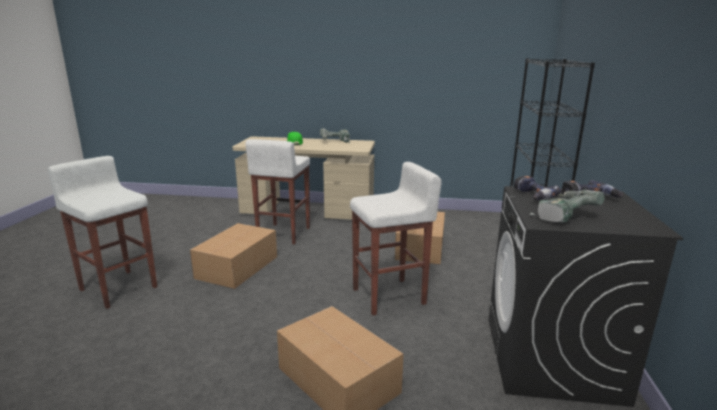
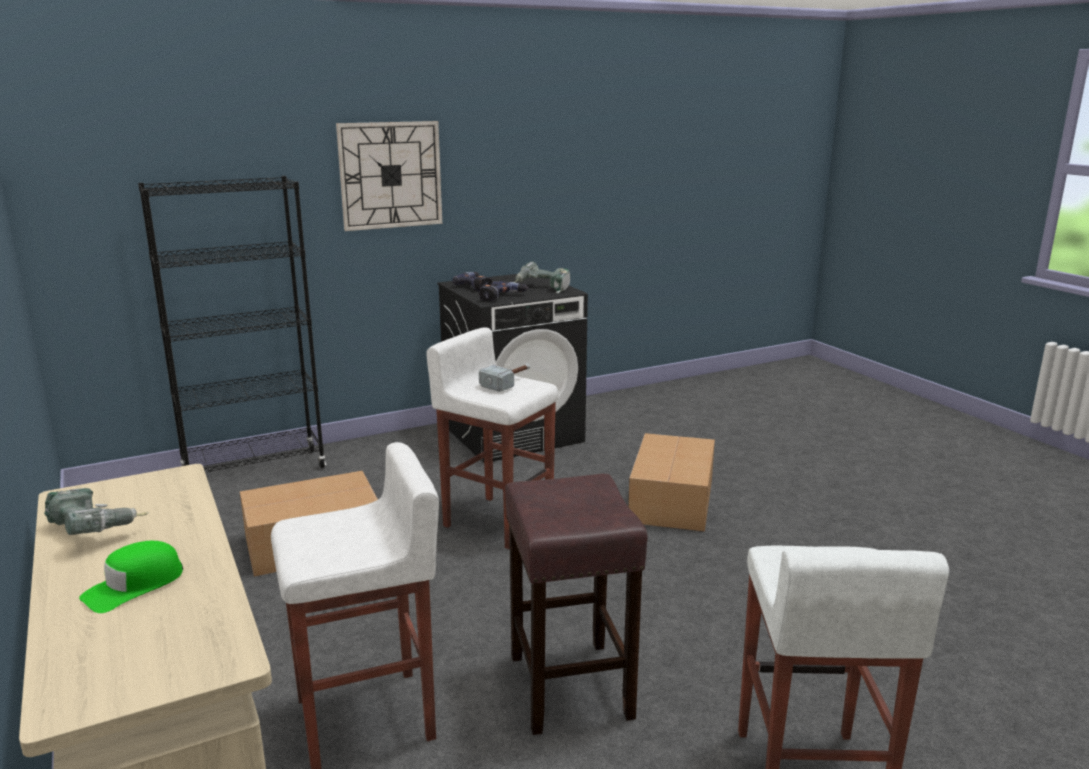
camera: 125 degrees left, 0 degrees up
cardboard box [190,223,277,289] -> brown stool [505,474,647,735]
none -> wall clock [336,121,442,231]
none -> hammer [479,363,530,392]

